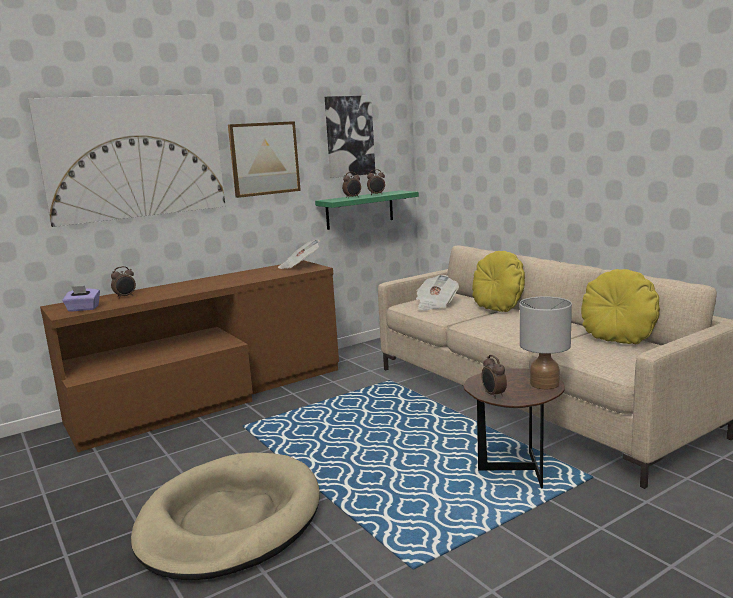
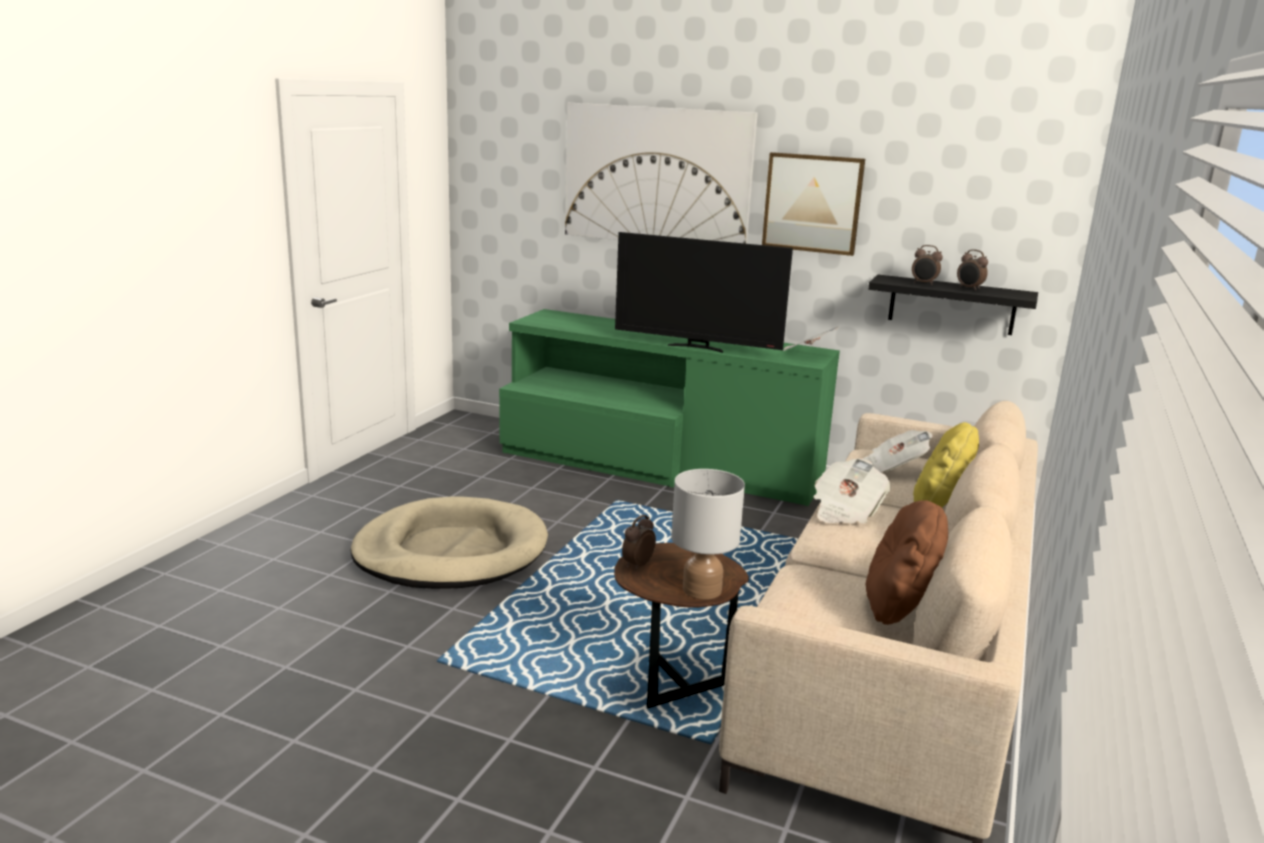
camera: 55 degrees right, 5 degrees up
brown tv stand [40,260,339,452] -> green tv stand [499,309,840,506]
purple tissue box [62,286,100,311] -> none
alarm clock [111,266,136,299] -> none
green shelf [315,190,419,230] -> black shelf [868,275,1038,335]
picture [325,95,375,178] -> none
yellow pillow [581,269,660,344] -> brown pillow [866,500,948,625]
none -> television [615,232,793,353]
none -> newspaper [814,458,891,524]

